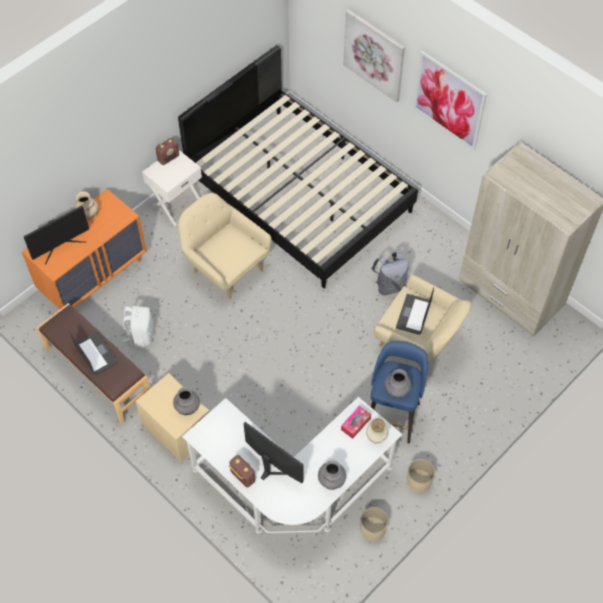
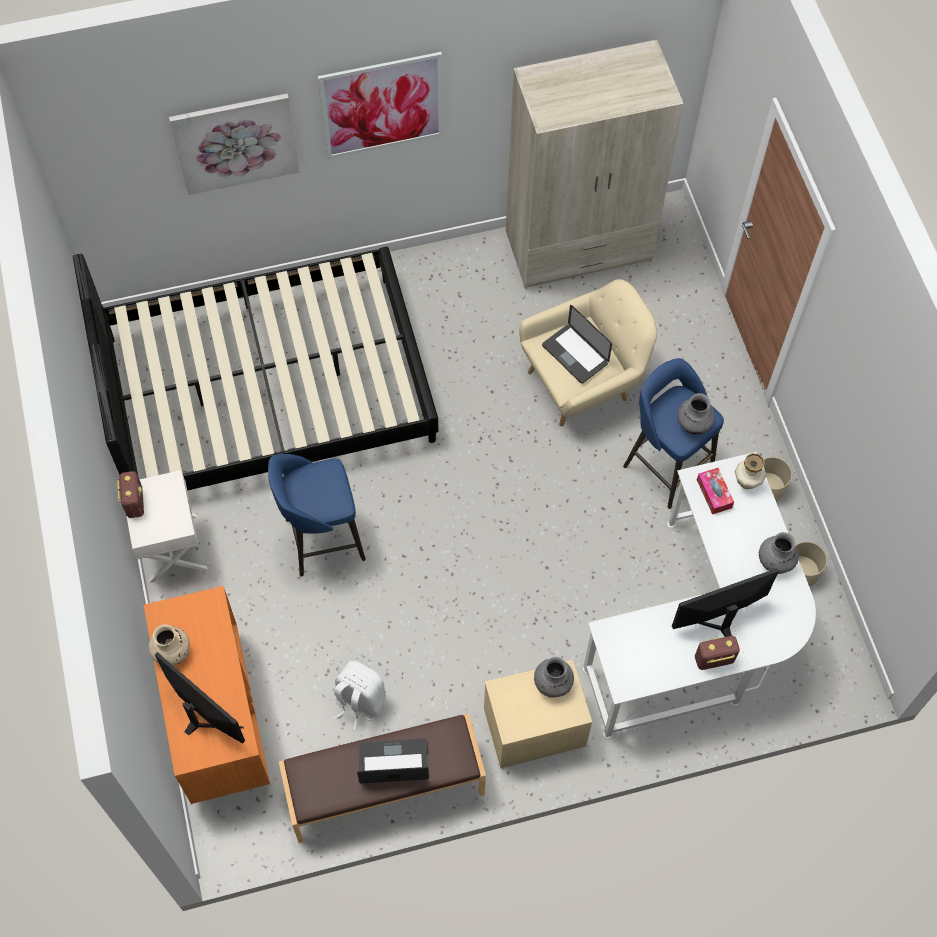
camera: 60 degrees left, 5 degrees up
monitor [23,206,89,265] -> monitor turned 45 degrees counterclockwise [155,652,245,744]
beige armchair [178,193,272,299] -> blue stool [268,454,366,577]
grey backpack [371,252,409,295] -> none

